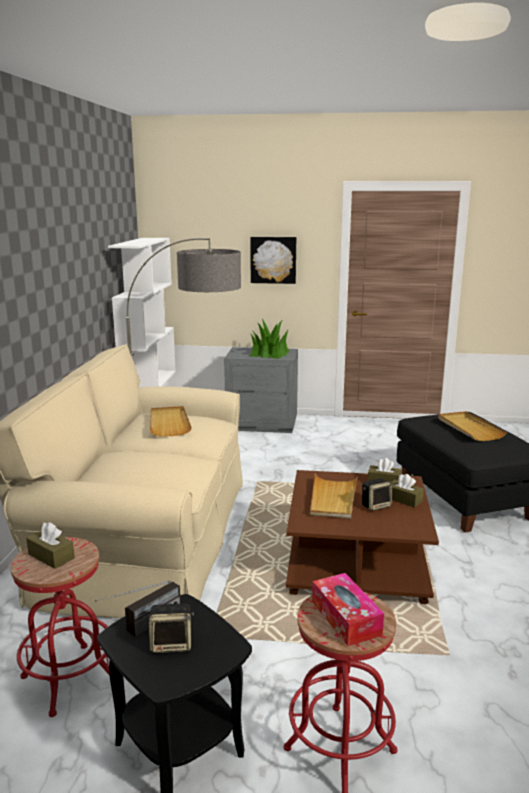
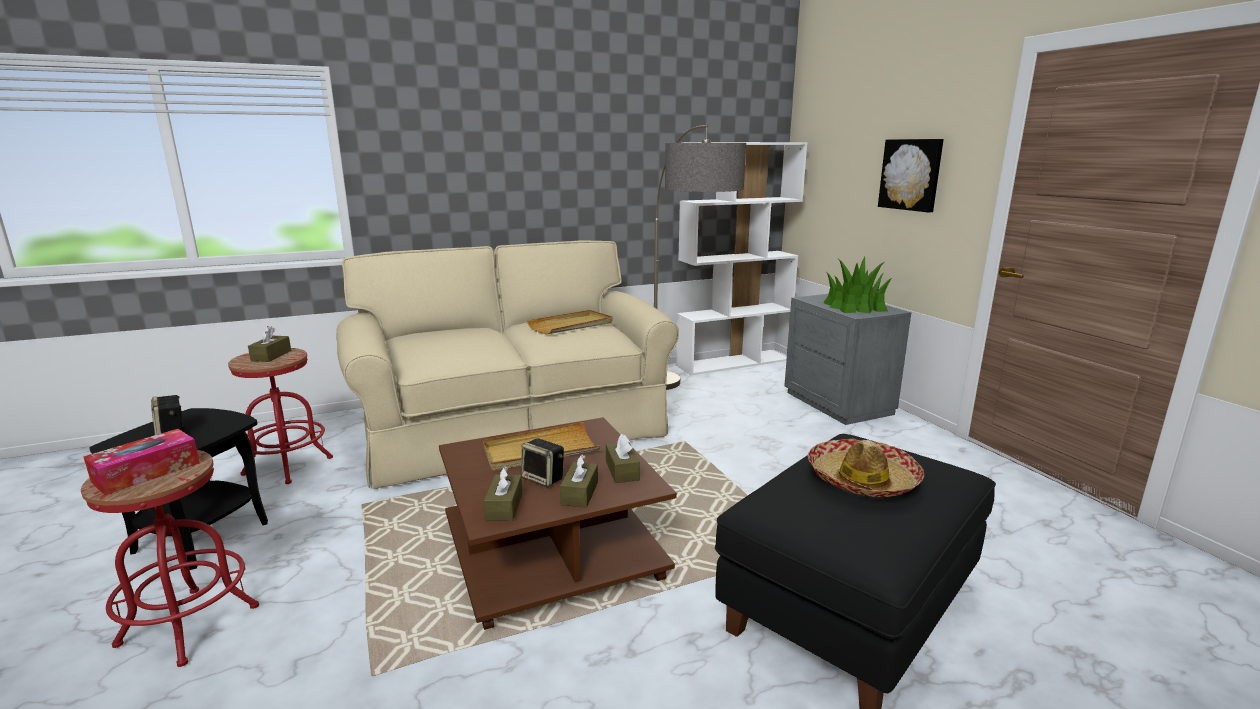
camera: 60 degrees right, 0 degrees up
radio [95,581,181,637] -> none
beige tray [439,411,507,441] -> hat [808,439,924,497]
none -> brown tissue box [483,466,522,521]

